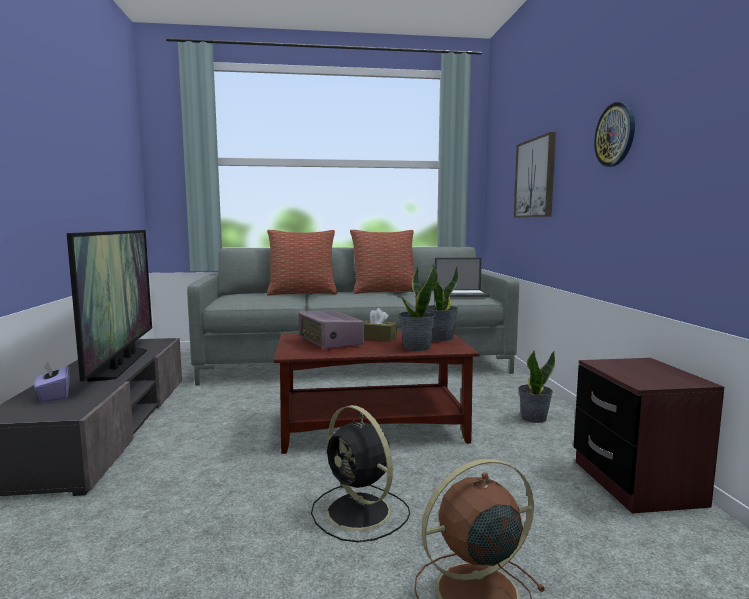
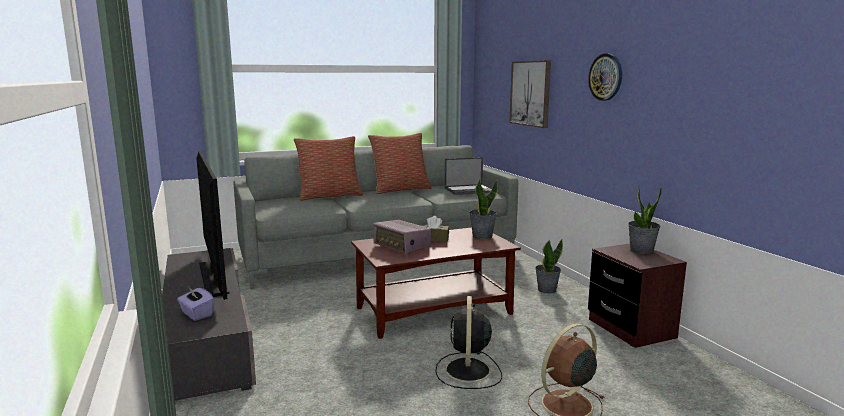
camera: 15 degrees left, 5 degrees up
black fan [311,405,410,542] -> black fan turned 60 degrees clockwise [435,296,502,389]
potted plant [399,266,438,351] -> potted plant moved to [628,185,662,254]

